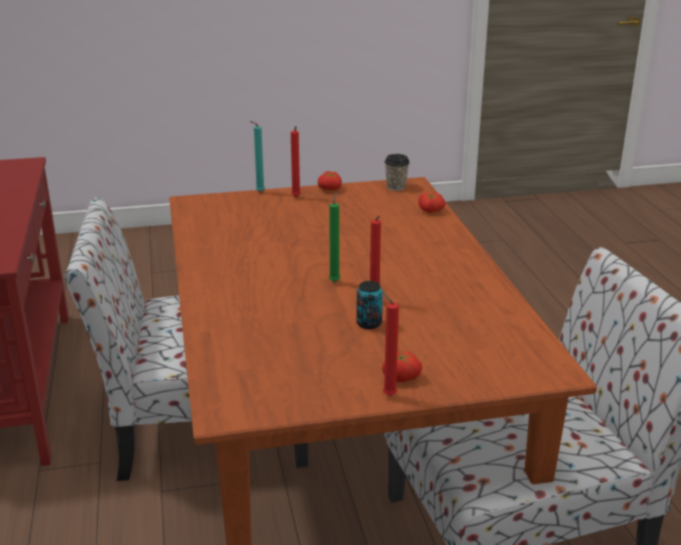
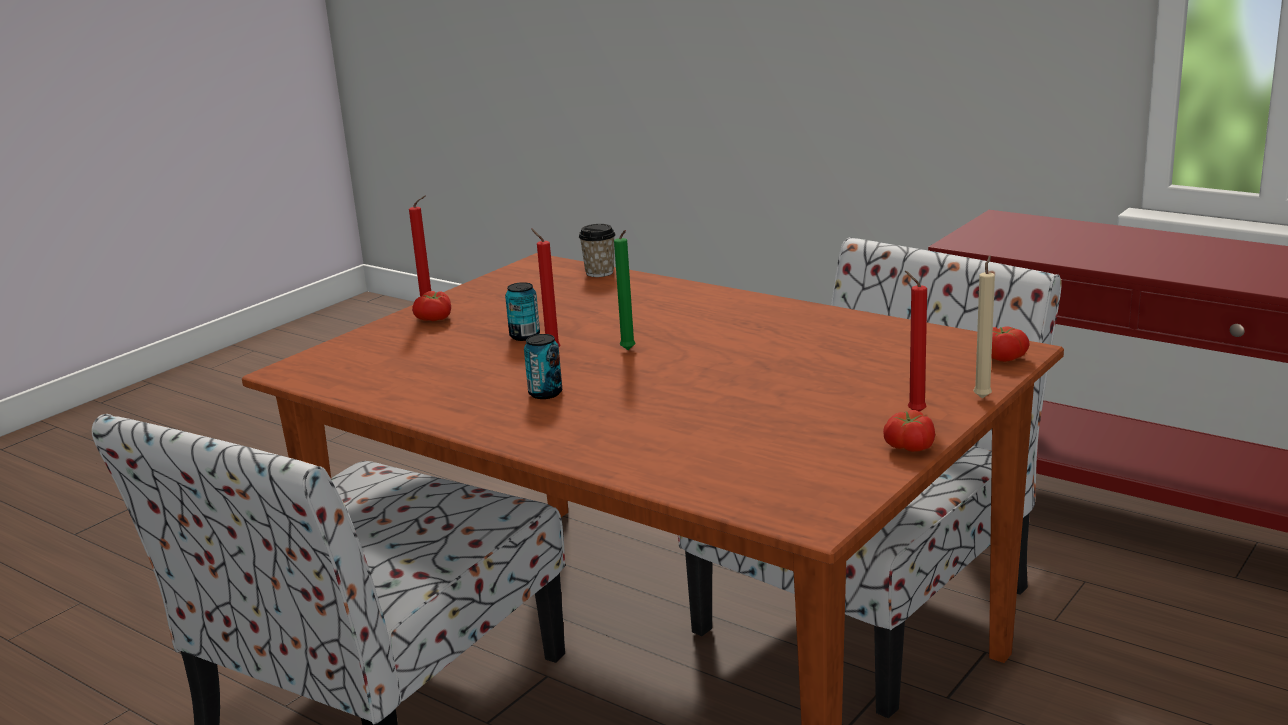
camera: 140 degrees right, 5 degrees down
turquoise candle [250,121,265,192] -> beige candle [974,256,995,398]
cup [384,154,410,191] -> cup moved to [579,224,615,277]
tomato [418,193,446,213] -> tomato moved to [991,326,1030,362]
none -> can [524,334,562,399]

